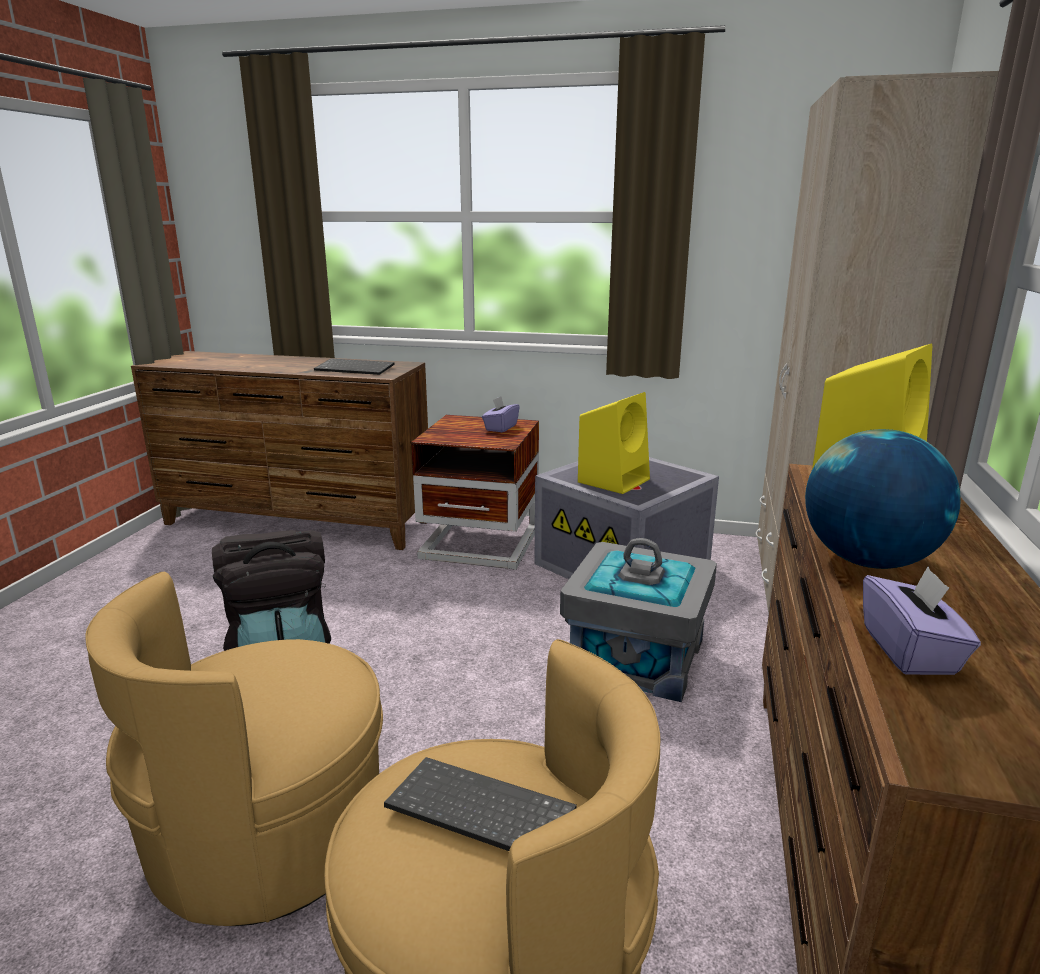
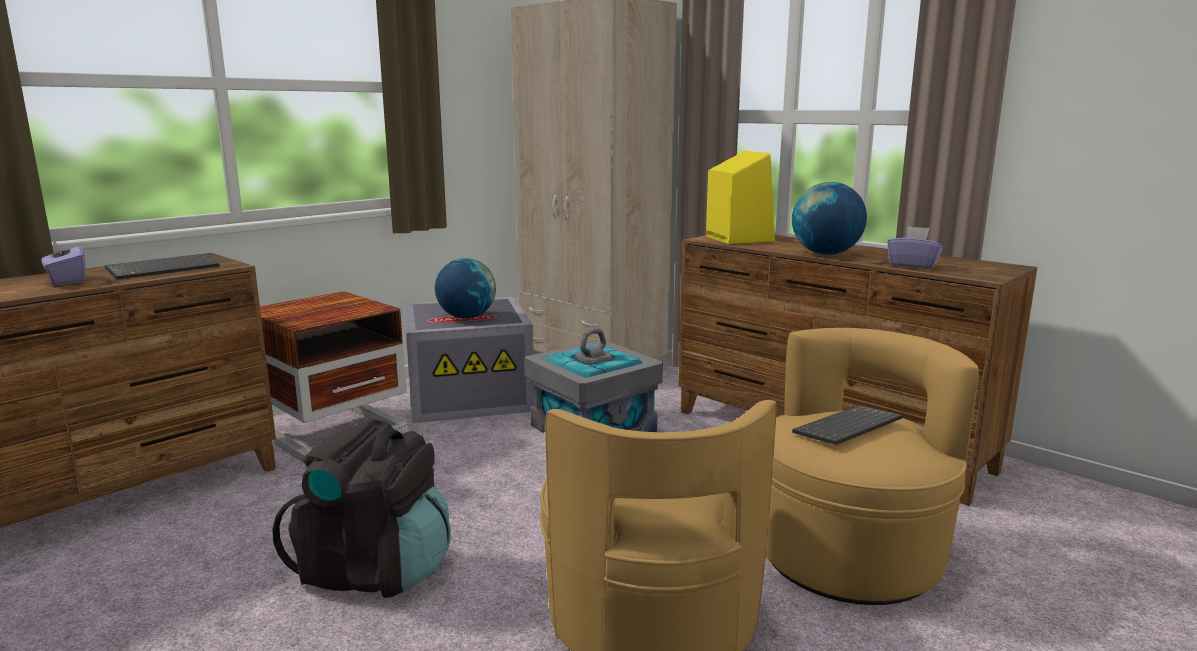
camera: 60 degrees left, 5 degrees down
purple tissue box [482,396,520,432] -> purple tissue box moved to [41,238,86,285]
yellow speaker [578,392,650,494] -> globe [435,258,496,319]

